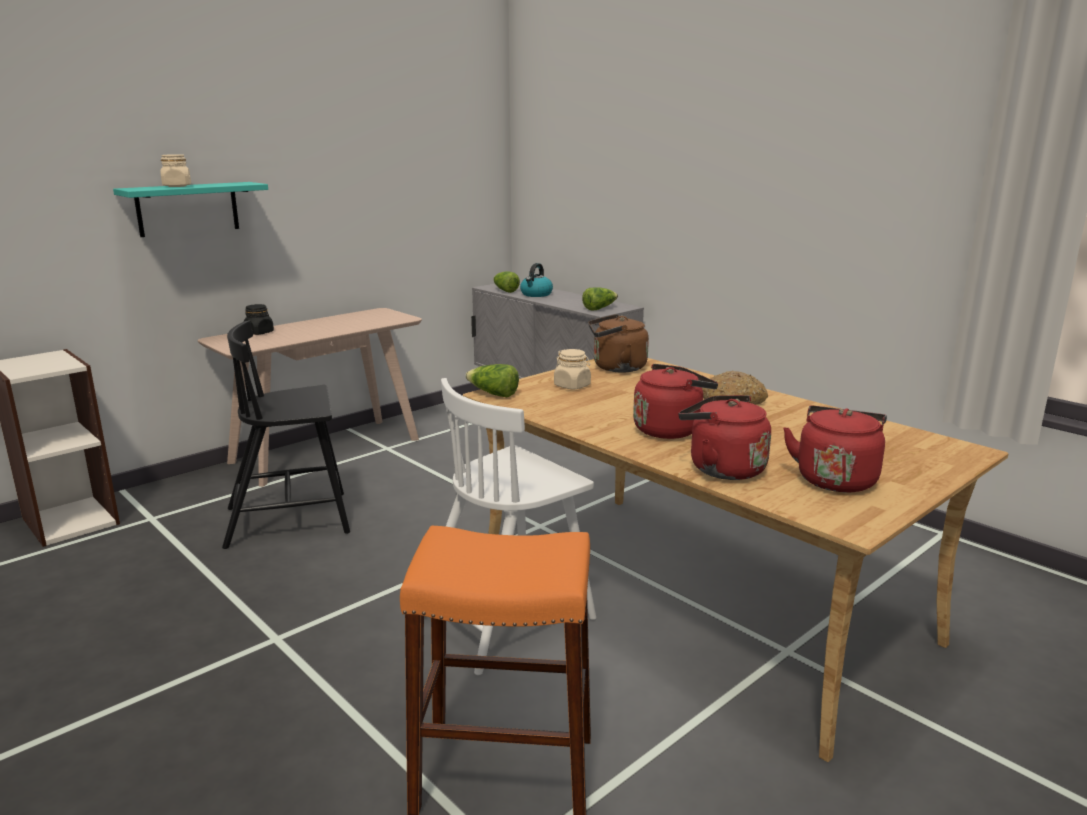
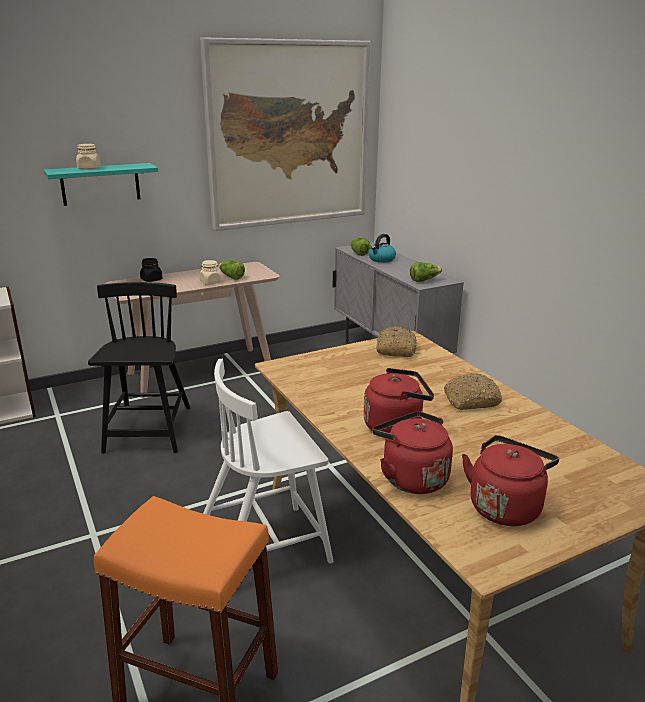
camera: 15 degrees right, 5 degrees up
black chair [222,321,350,549] -> black chair turned 90 degrees clockwise [88,282,191,454]
lettuce [465,364,519,397] -> lettuce moved to [219,260,245,280]
beige jar [554,349,591,389] -> beige jar moved to [200,260,222,285]
brown kettle [588,314,649,372] -> bread [377,327,417,357]
none -> picture [200,37,371,231]

